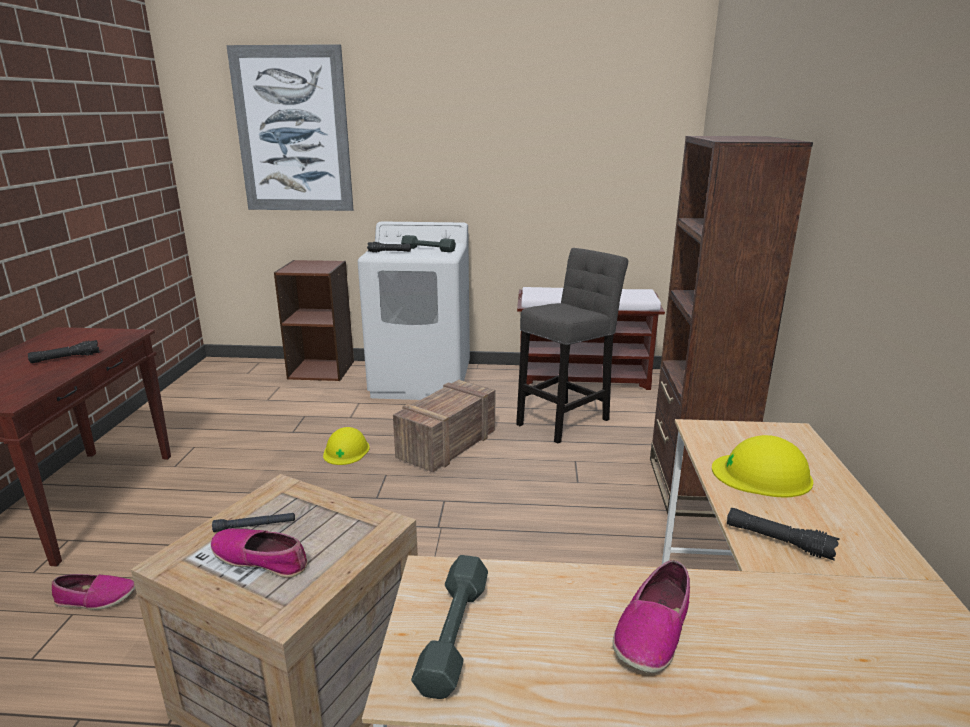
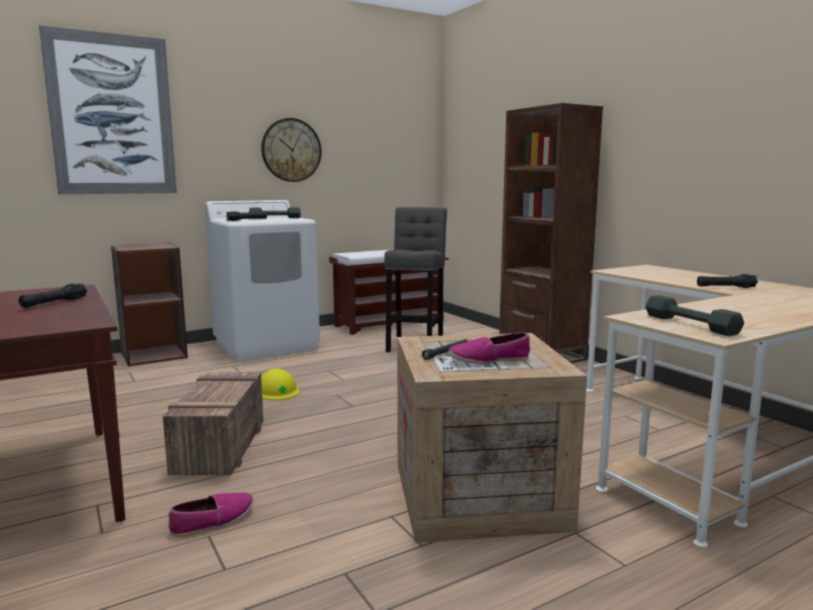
camera: 35 degrees left, 10 degrees down
crate [393,380,495,472] -> crate moved to [163,372,263,475]
shoe [613,560,690,673] -> none
yellow hard hat [712,435,813,498] -> none
none -> wall clock [261,118,322,182]

